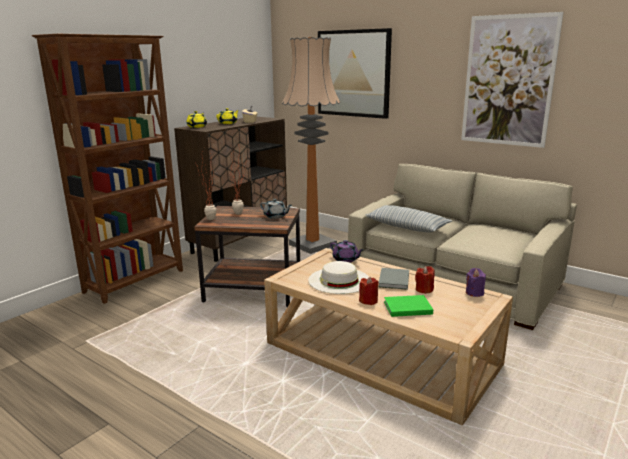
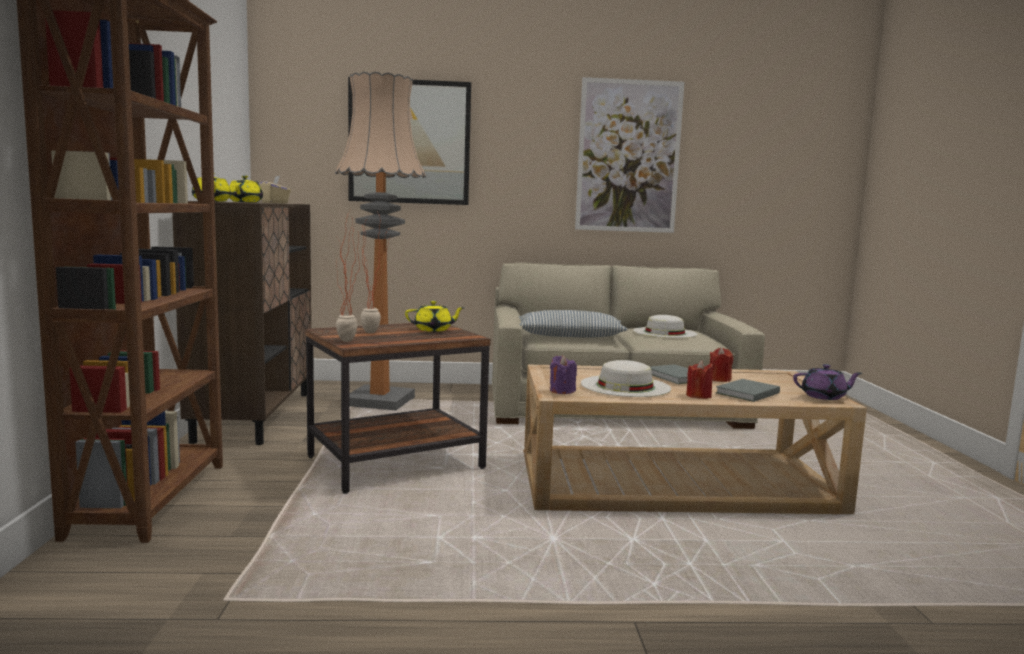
camera: 40 degrees left, 10 degrees down
grey teapot [260,199,292,219] -> yellow teapot [405,301,465,332]
purple teapot [330,240,363,263] -> purple teapot moved to [793,364,862,400]
green book [384,295,433,317] -> grey book [716,379,780,402]
purple candle [466,268,486,297] -> purple candle moved to [550,355,577,394]
none -> white hat [633,315,698,338]

